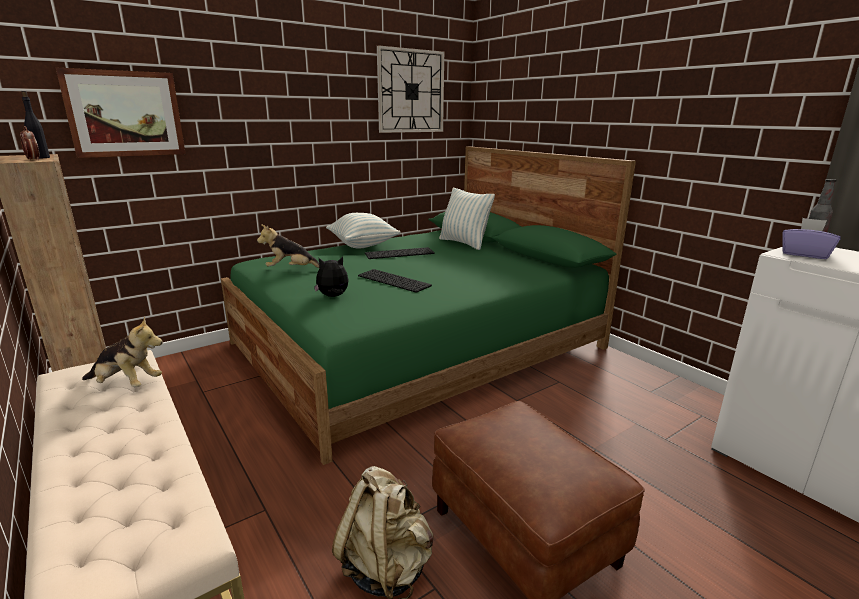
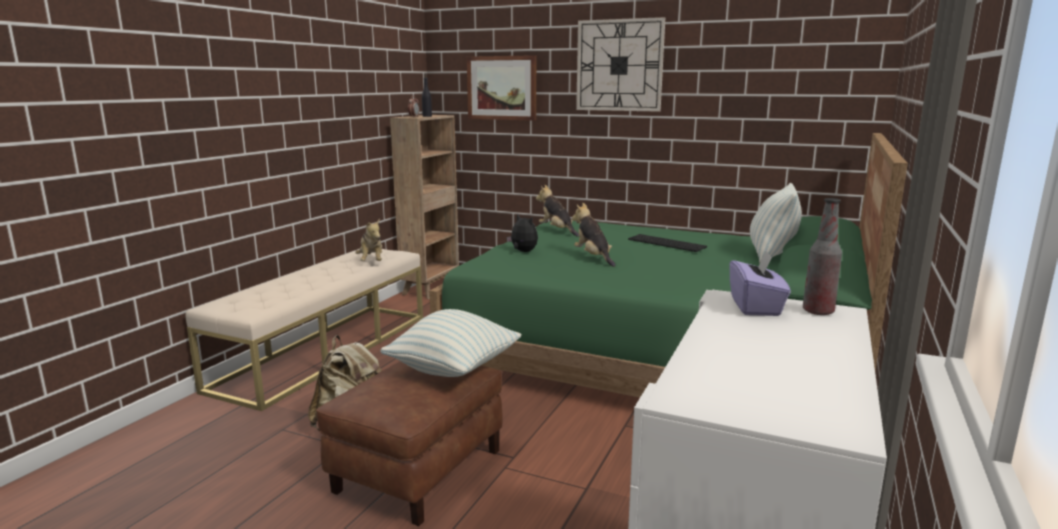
camera: 60 degrees right, 5 degrees down
pillow [326,213,400,249] -> pillow moved to [381,309,522,377]
keyboard [358,269,432,293] -> plush toy [572,203,616,267]
wall clock [377,45,444,133] -> wall clock moved to [576,17,665,112]

